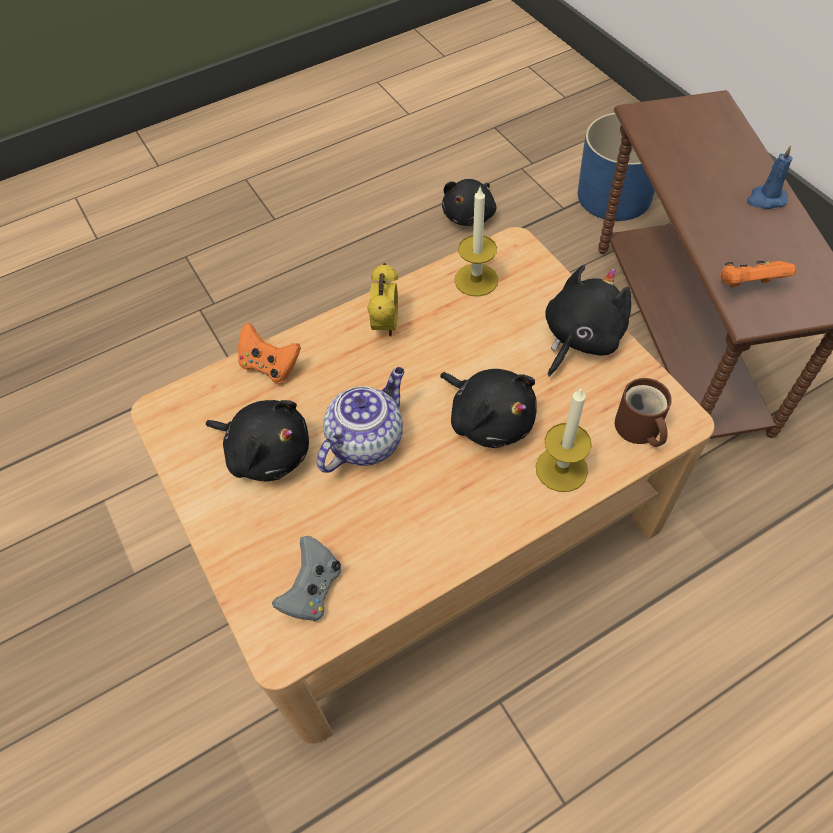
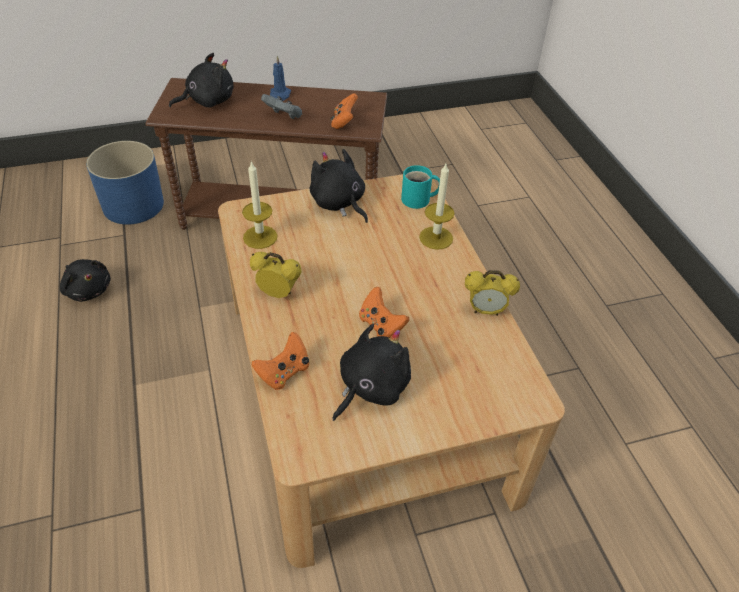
camera: 80 degrees left, 10 degrees down
grey game controller [272,536,341,622] -> grey game controller moved to [261,94,302,119]
teapot [317,367,404,473] -> orange game controller [359,287,409,338]
black plush toy [440,369,537,448] -> black plush toy moved to [169,53,234,108]
brown mug [615,378,672,447] -> turquoise mug [401,165,440,209]
none -> alarm clock [465,270,520,316]

